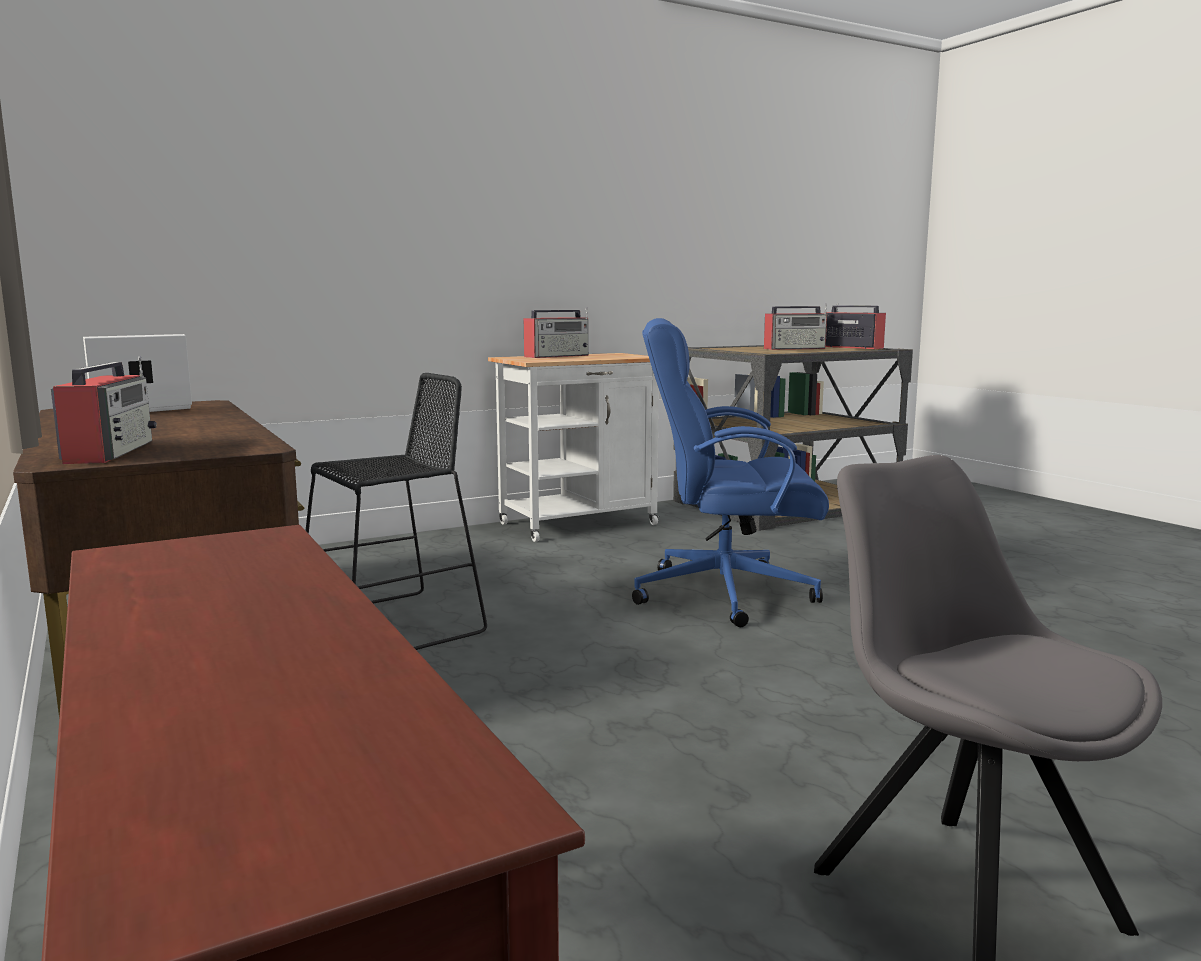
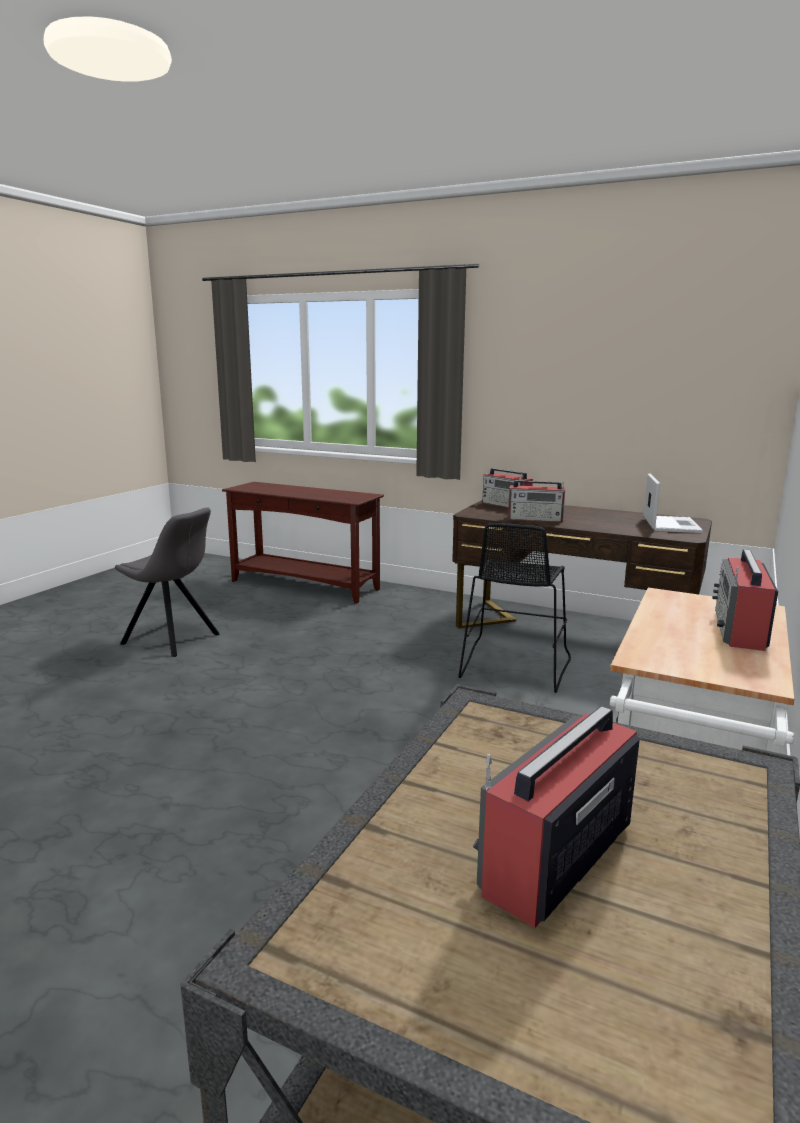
camera: 145 degrees right, 5 degrees up
blue office chair [632,318,829,627] -> none
radio [826,303,886,349] -> radio moved to [508,480,565,522]

